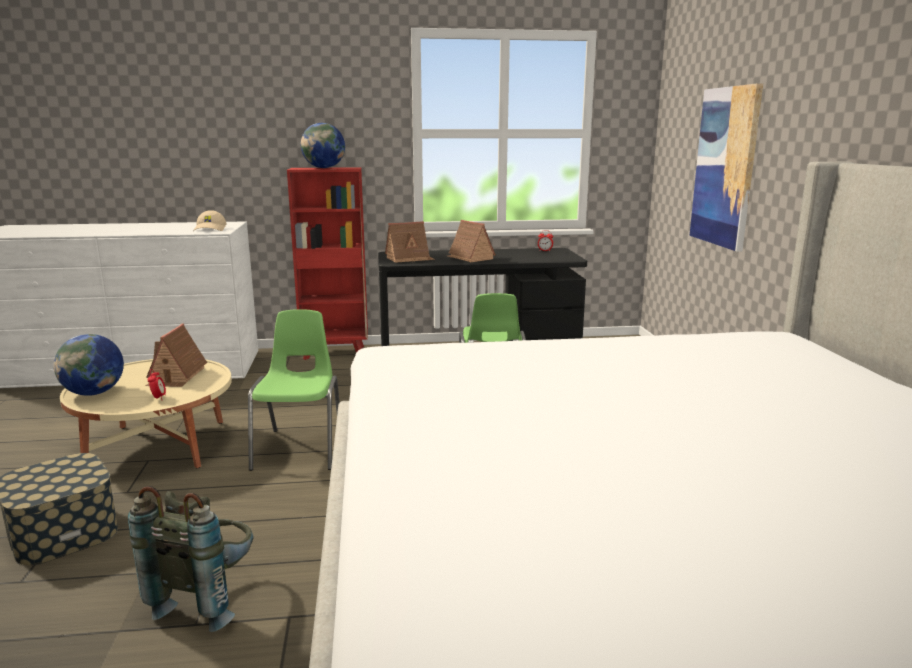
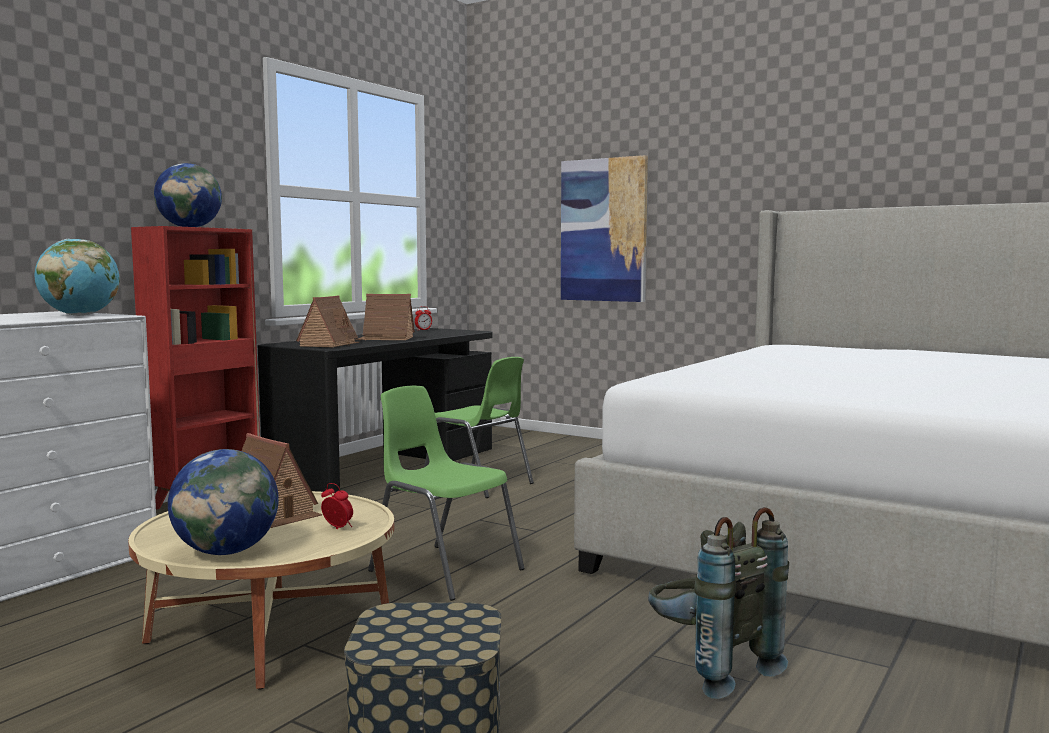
camera: 50 degrees left, 10 degrees down
beige cap [193,210,227,231] -> globe [35,239,120,316]

